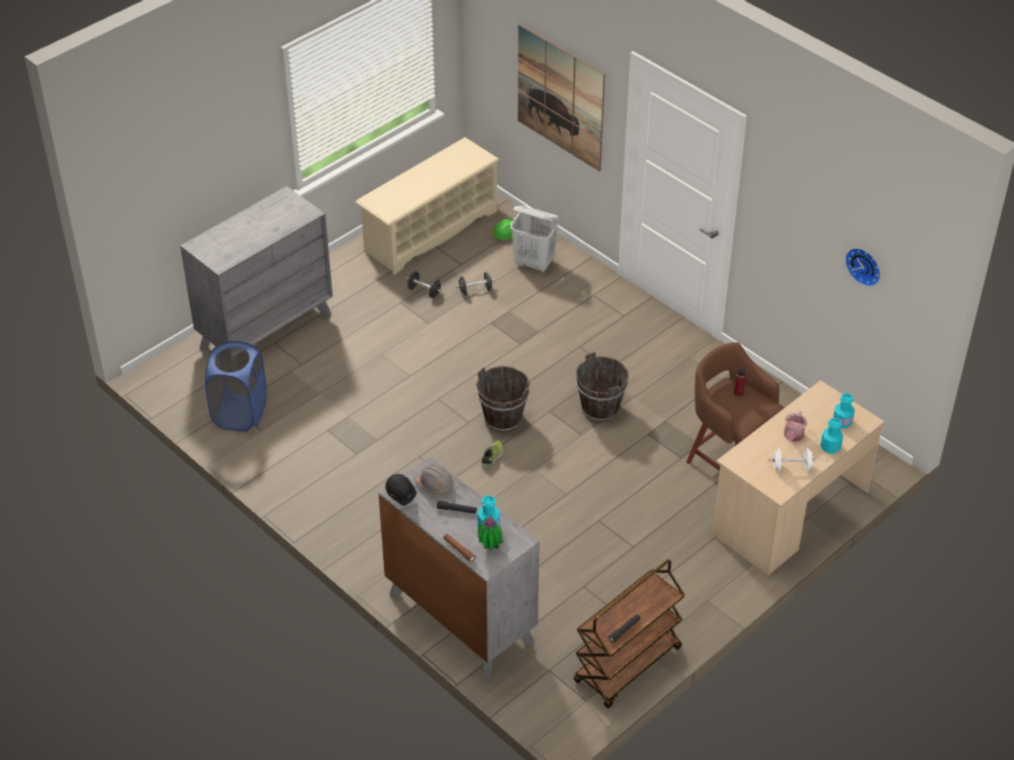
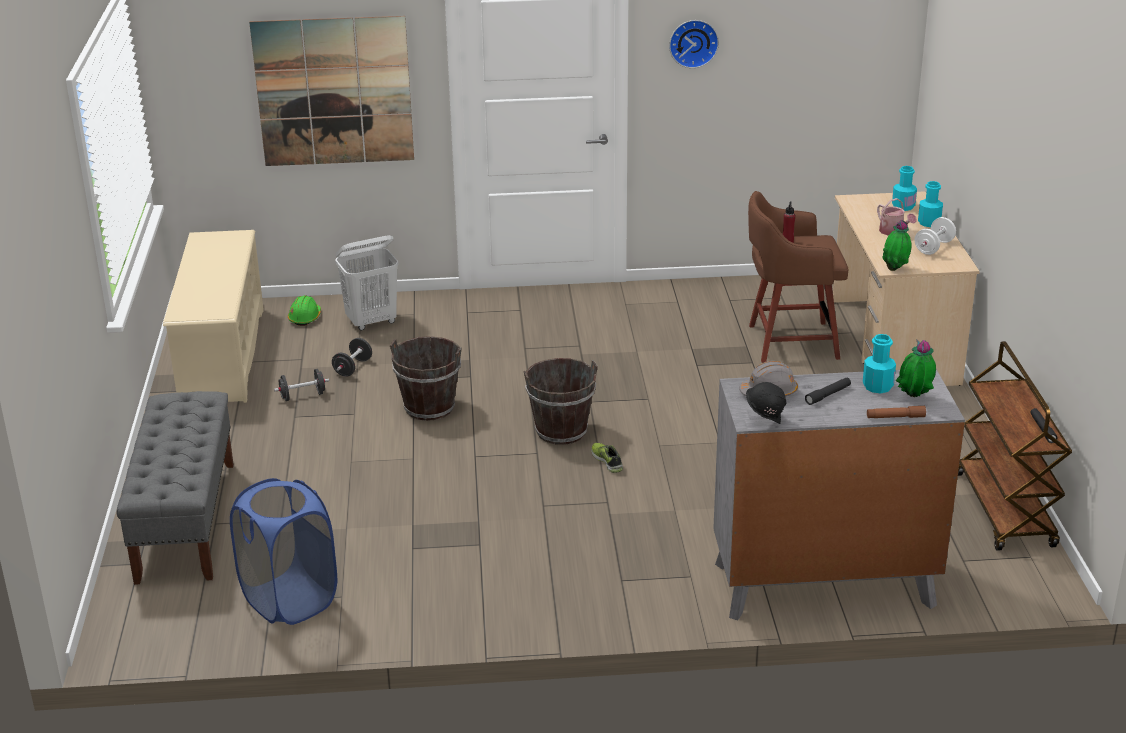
camera: 50 degrees left, 15 degrees down
grey dresser [180,186,333,349] -> grey bench [116,391,234,585]
brown bucket [576,352,629,422] -> brown bucket moved to [390,336,462,421]
wall clock [845,248,881,287] -> wall clock moved to [669,20,719,68]
none -> potted plant [882,220,912,271]

